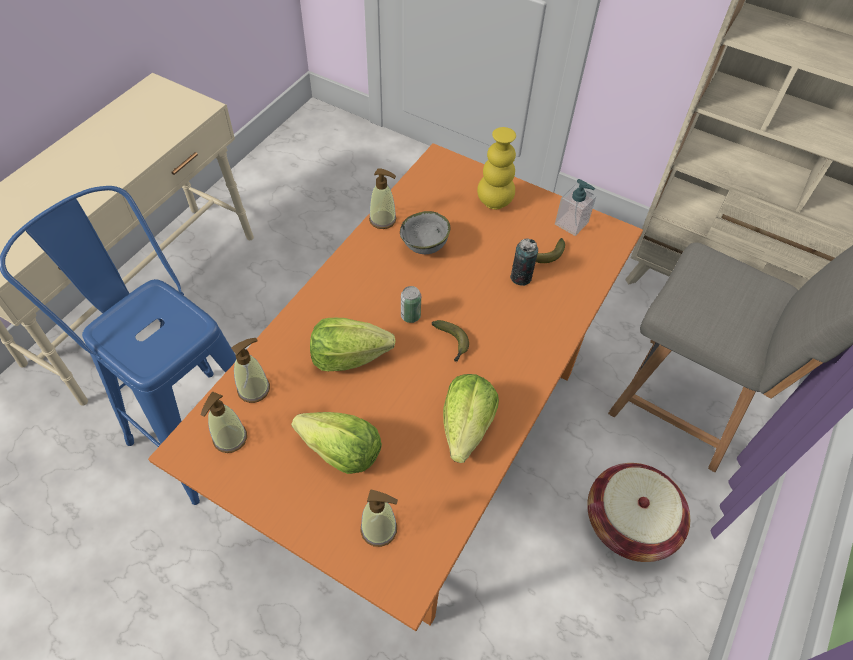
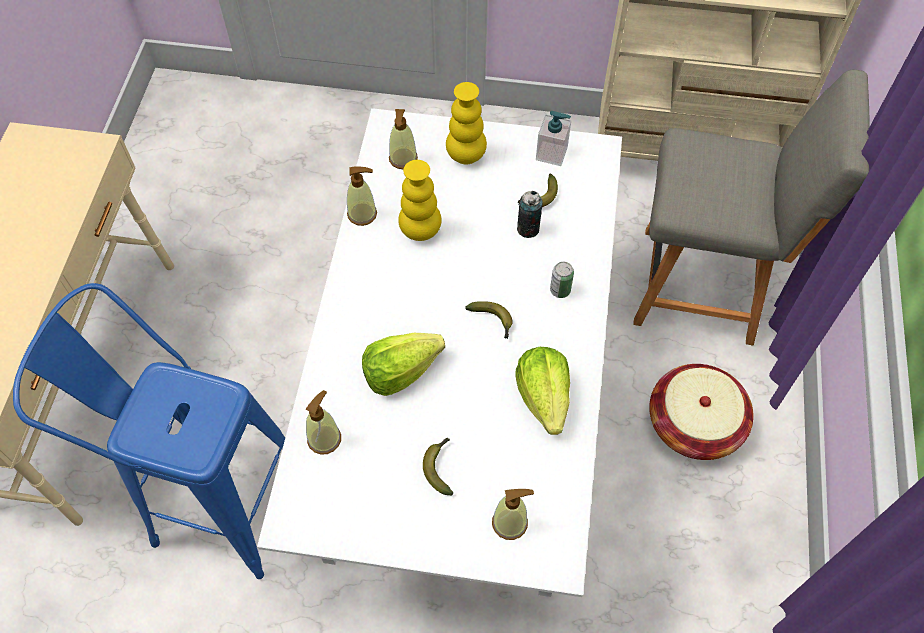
camera: 20 degrees left, 5 degrees up
orange dining table [148,143,643,631] -> white dining table [257,108,622,597]
soap dispenser [201,392,247,453] -> soap dispenser moved to [389,109,418,169]
lettuce [291,412,382,474] -> banana [423,438,453,495]
grey bowl [400,211,451,254] -> yellow vase [398,160,442,241]
can [401,286,421,323] -> can moved to [550,262,574,298]

